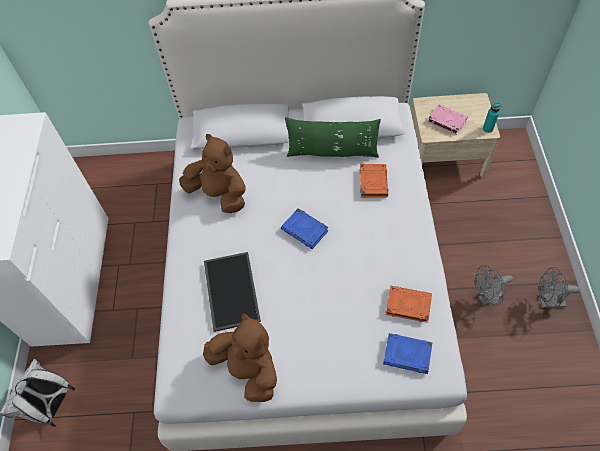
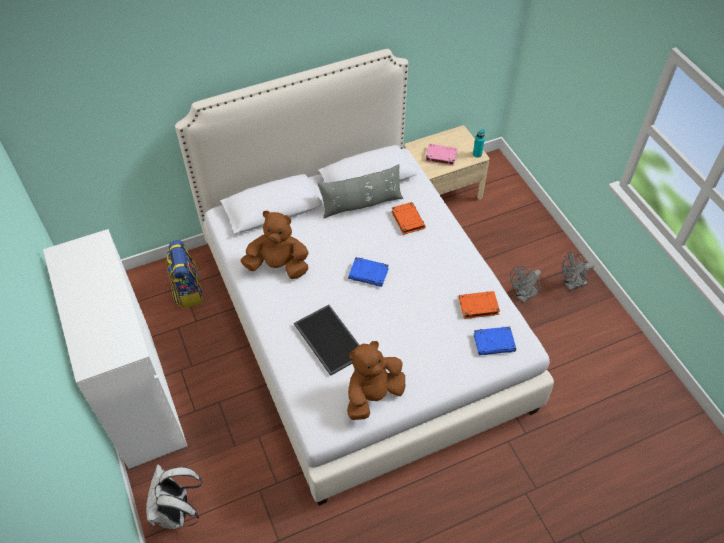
camera: 25 degrees left, 5 degrees down
brown plush toy [203,313,277,402] -> brown plush toy turned 60 degrees counterclockwise [347,341,405,420]
green pillow [285,117,381,158] -> grey pillow [318,164,403,219]
none -> backpack [166,240,203,308]

